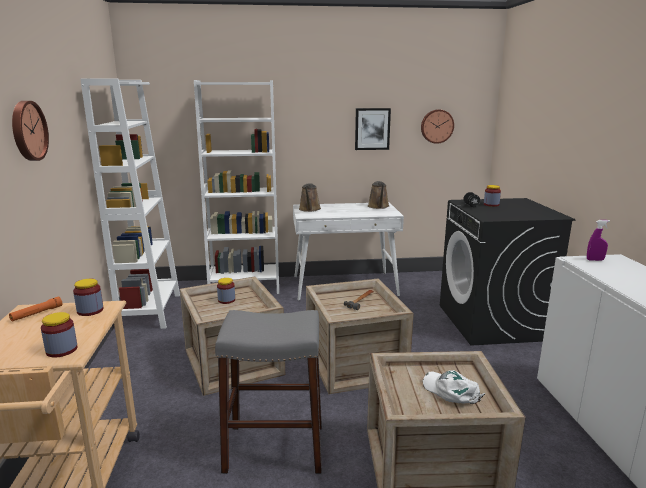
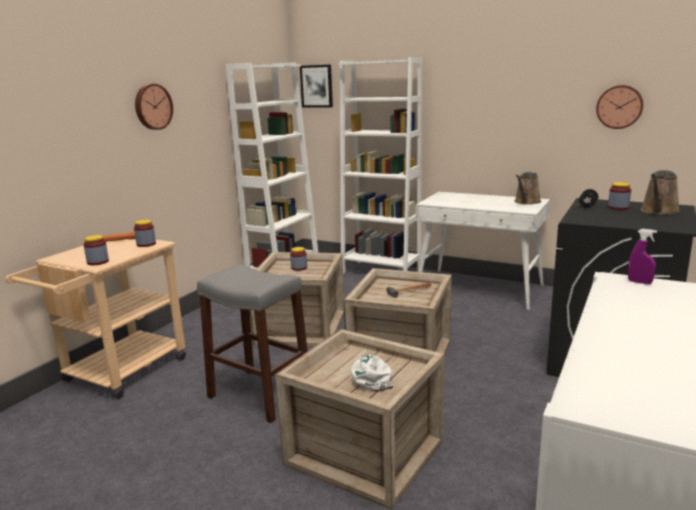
camera: 35 degrees right, 0 degrees up
brown watering can [299,183,321,212] -> brown watering can moved to [640,170,680,215]
picture [355,108,391,150] -> picture moved to [300,65,333,107]

